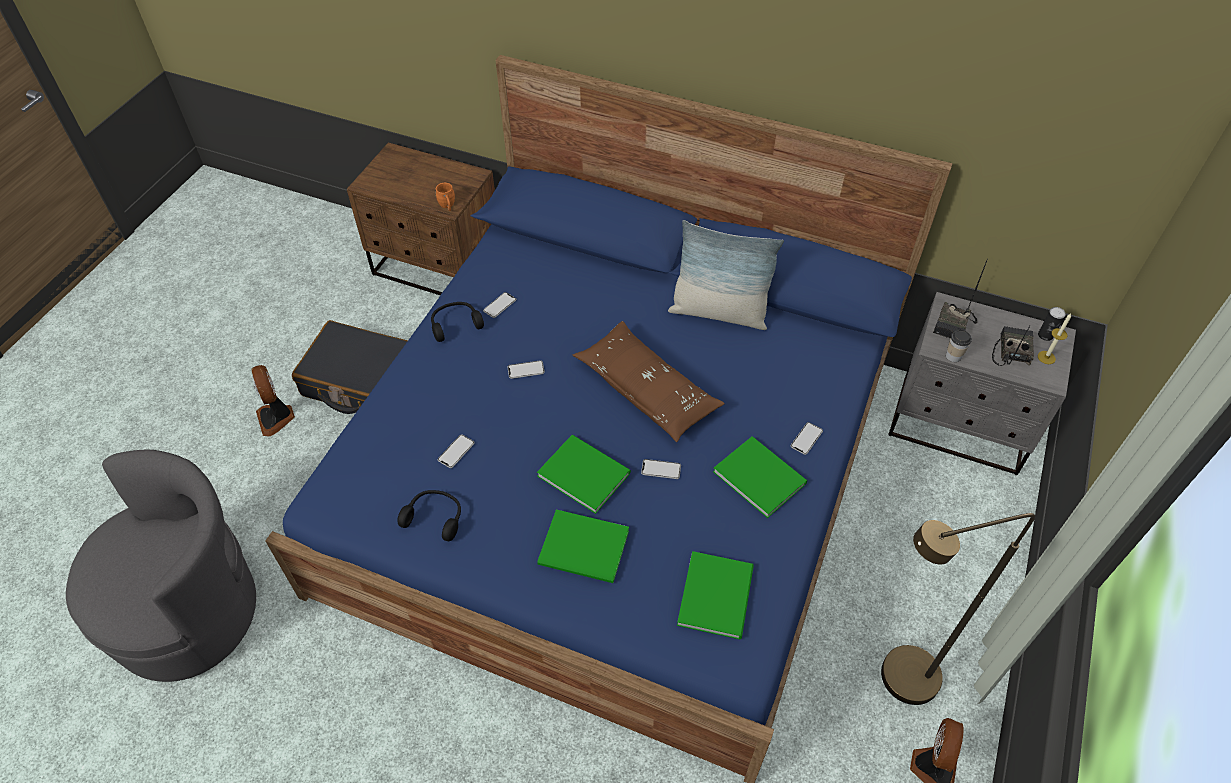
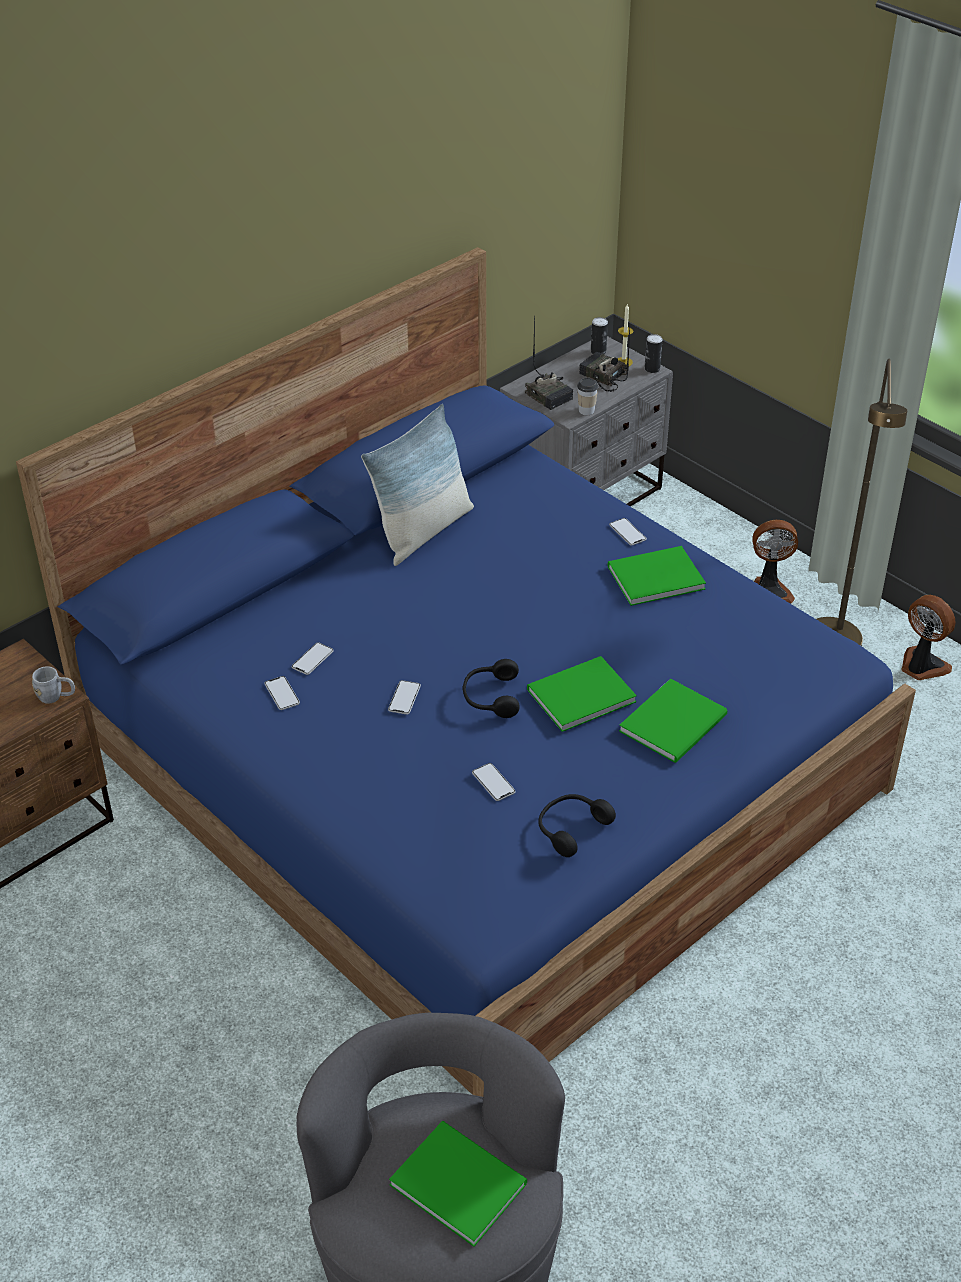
camera: 65 degrees left, 10 degrees down
fan [251,365,295,437] -> fan moved to [752,520,798,603]
black suitcase [292,320,408,414] -> none
black headphones [431,302,484,342] -> black headphones moved to [462,659,520,718]
orange mug [436,183,455,211] -> grey mug [32,666,75,704]
brown pillow [573,321,725,442] -> none
phone [641,459,681,479] -> phone moved to [292,642,334,675]
green book [677,551,754,639] -> green book moved to [389,1121,527,1247]
none -> can [645,334,663,373]

